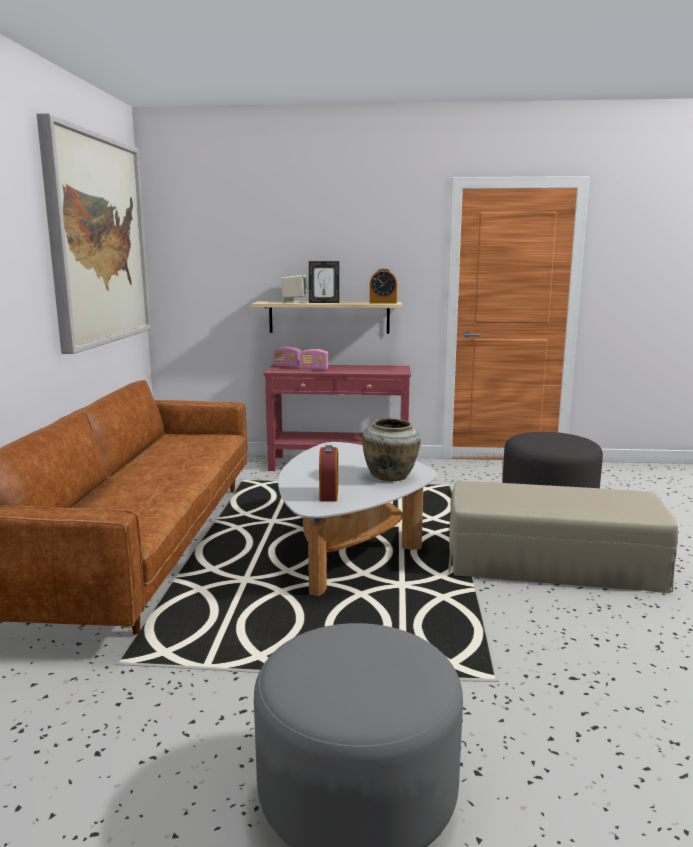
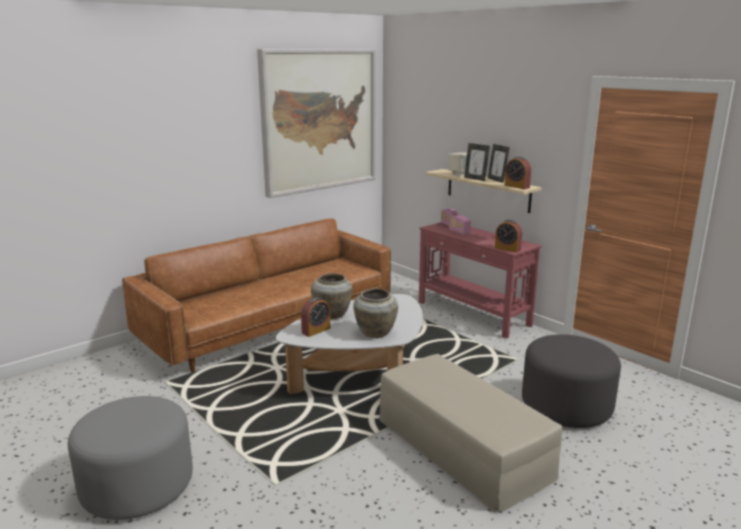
camera: 45 degrees right, 5 degrees up
none -> beige vase [311,273,353,319]
none -> picture frame [488,144,510,183]
none -> alarm clock [495,220,522,253]

